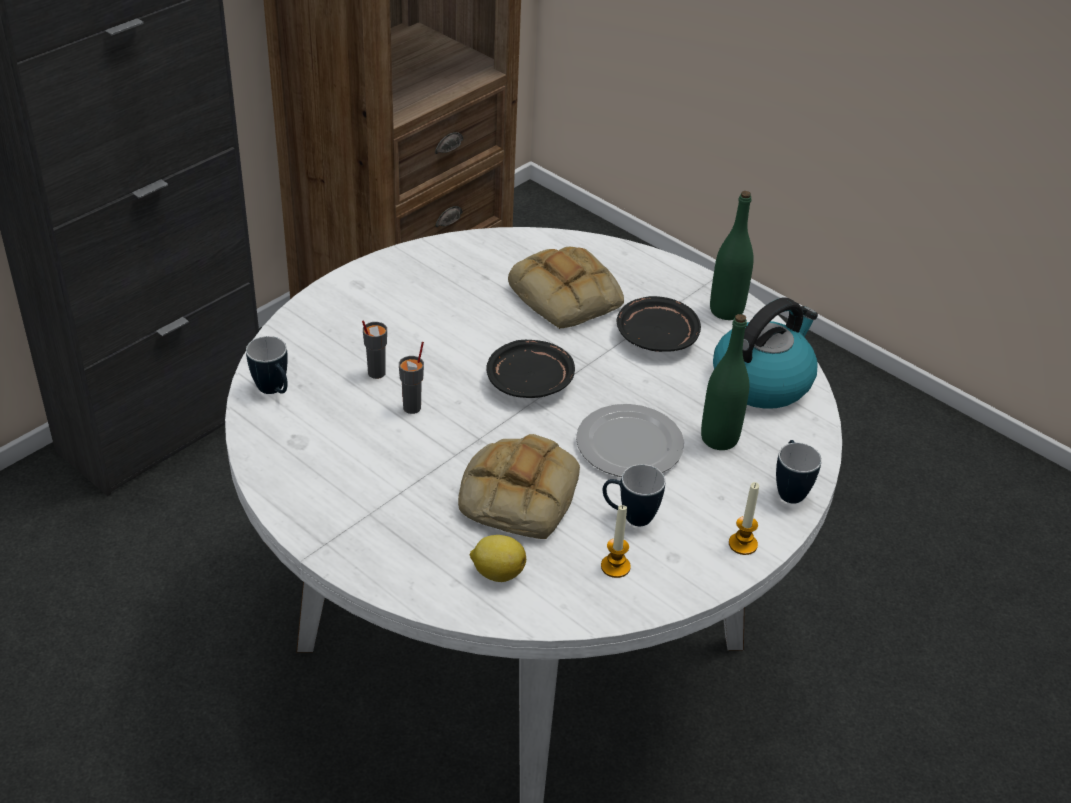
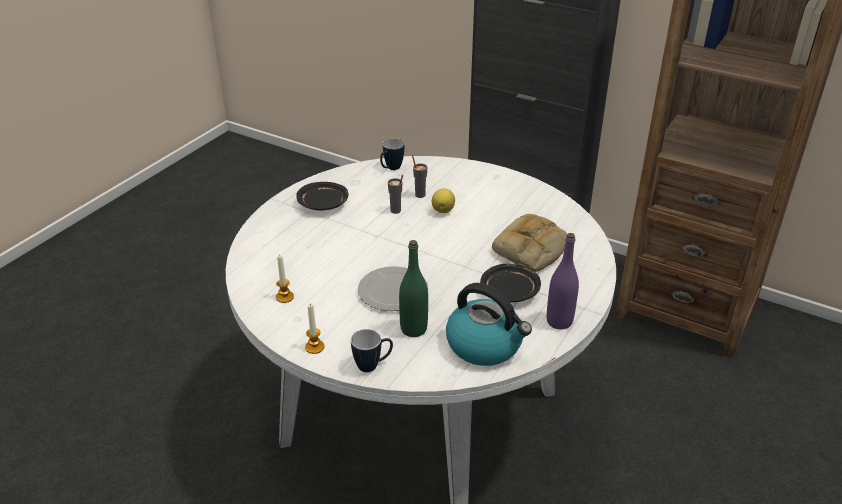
camera: 80 degrees right, 5 degrees down
bread [458,434,580,539] -> none
lemon [470,535,526,582] -> lemon moved to [432,188,455,213]
black plate [486,340,575,398] -> black plate moved to [296,182,349,210]
mug [603,464,666,526] -> none
green bottle [710,191,754,320] -> purple bottle [547,233,579,329]

